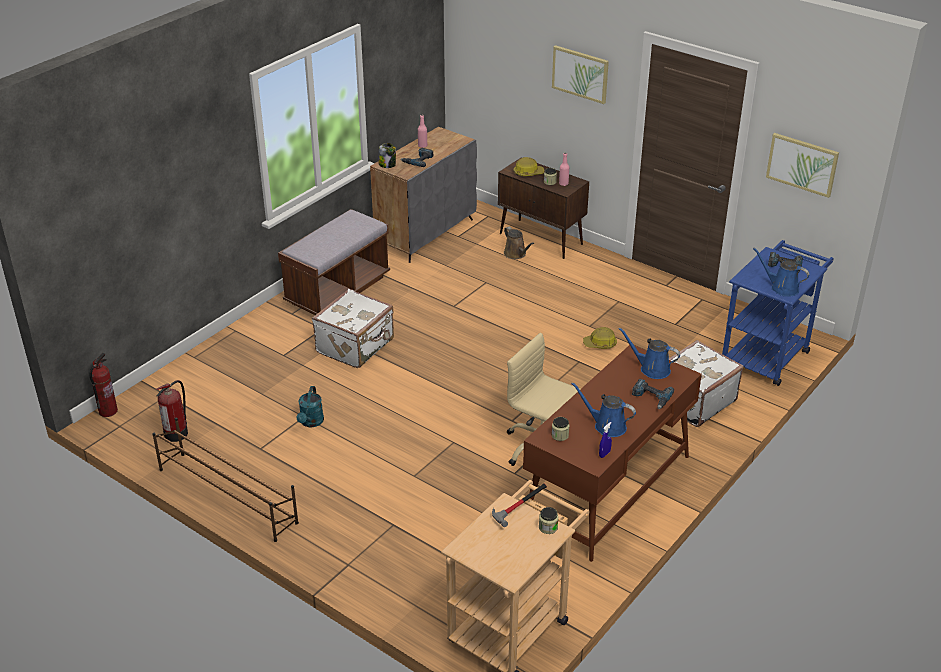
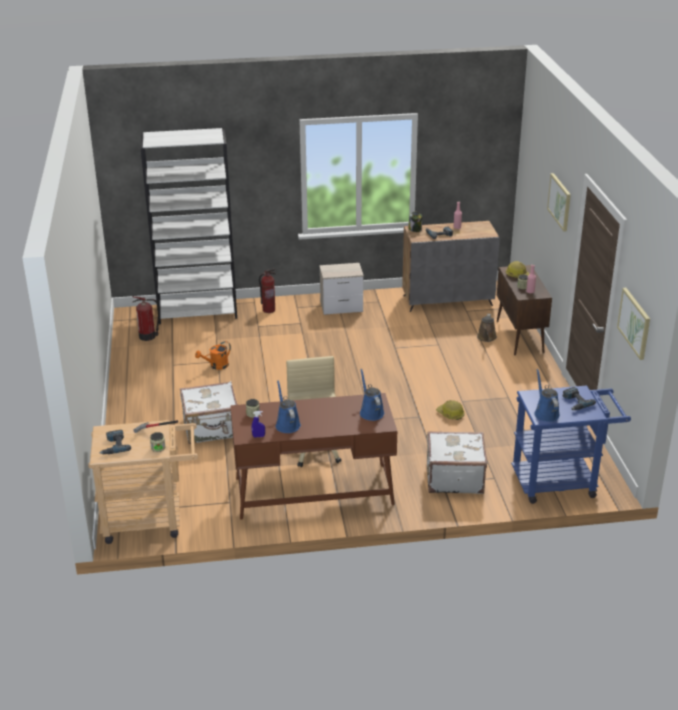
camera: 45 degrees right, 5 degrees down
fire extinguisher [90,353,118,417] -> fire extinguisher moved to [259,268,275,313]
brown shoe rack [152,418,299,542] -> none
brown bench [278,209,390,315] -> nightstand [320,263,364,315]
turquoise watering can [296,386,324,427] -> orange watering can [195,341,231,370]
white suitcase [312,289,394,368] -> white suitcase moved to [180,381,238,444]
power drill [632,379,674,409] -> power drill moved to [99,430,131,454]
none -> white bookcase [141,128,237,324]

